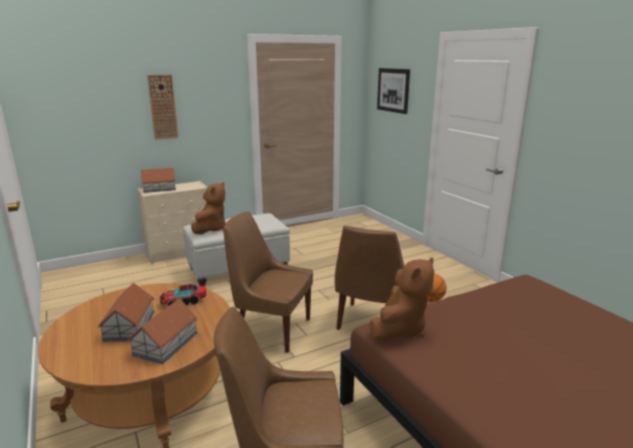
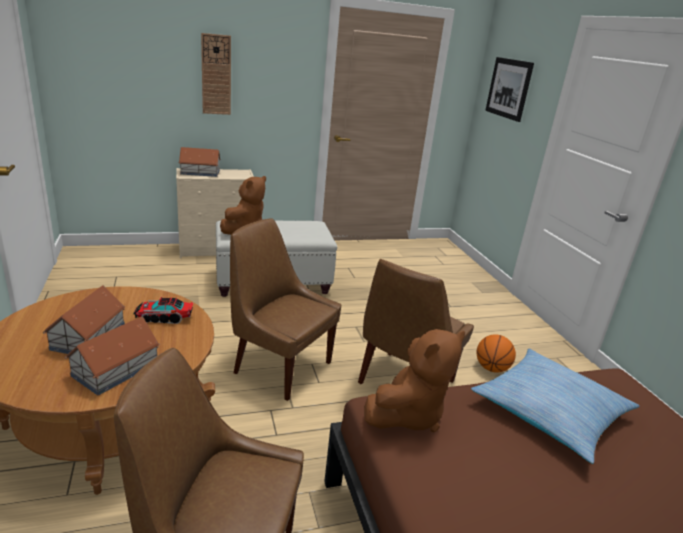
camera: 10 degrees right, 5 degrees up
none -> pillow [471,349,639,464]

